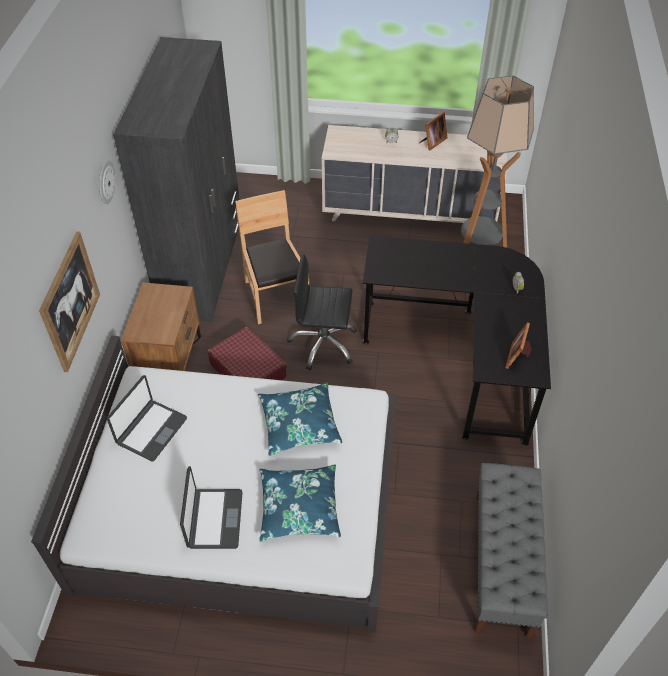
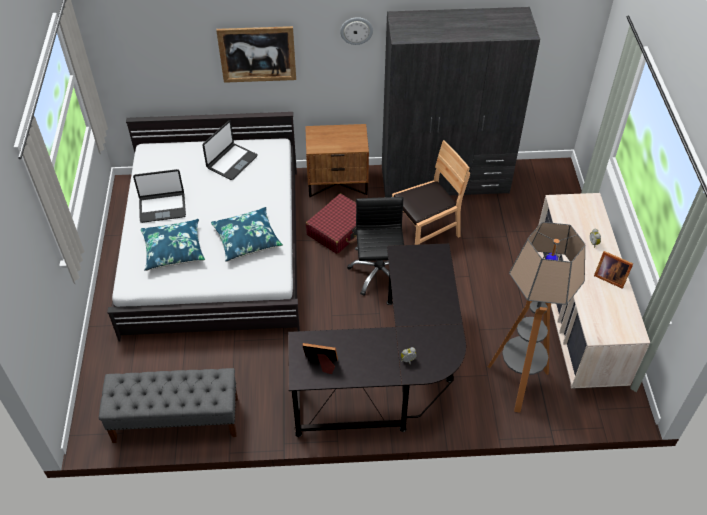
camera: 80 degrees right, 0 degrees up
laptop [107,375,187,462] -> laptop turned 75 degrees counterclockwise [202,120,258,180]

